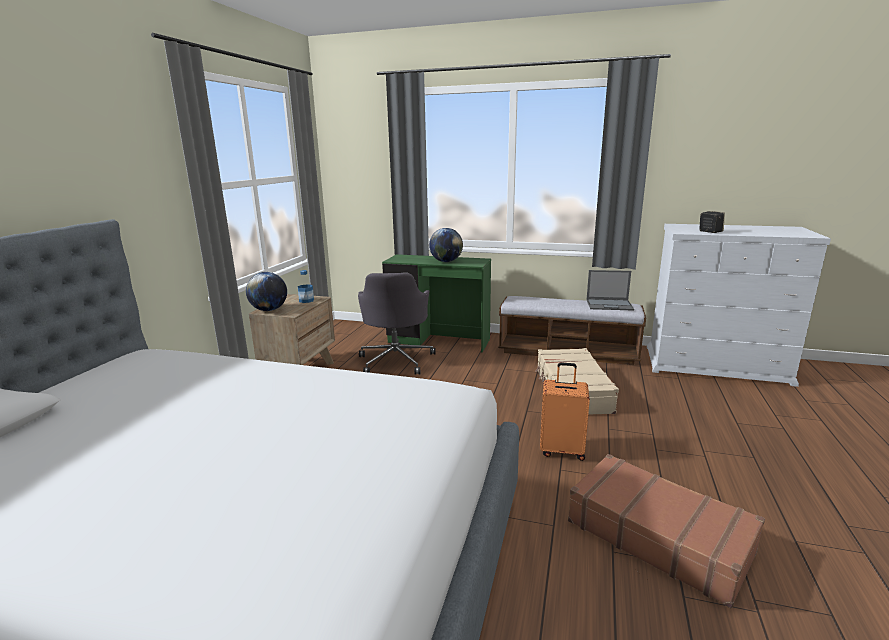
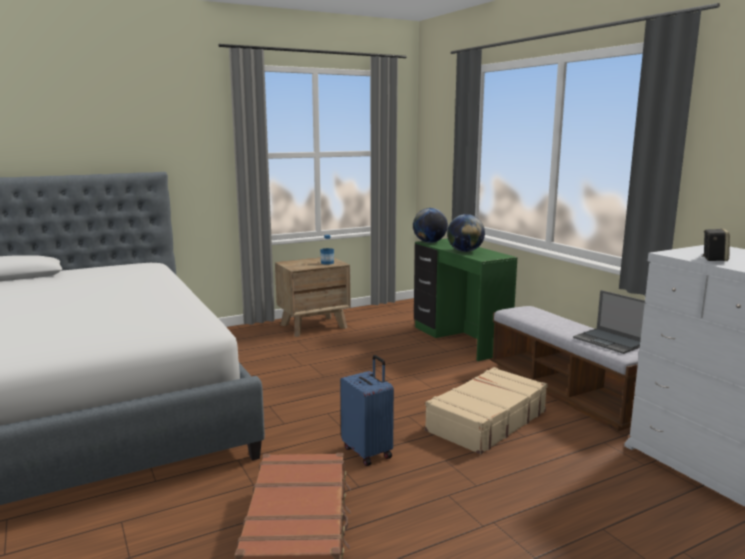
camera: 45 degrees right, 5 degrees down
globe [246,272,287,311] -> globe moved to [413,208,448,243]
grey office chair [358,273,436,374] -> none
orange suitcase [540,362,590,461] -> blue suitcase [340,355,394,466]

